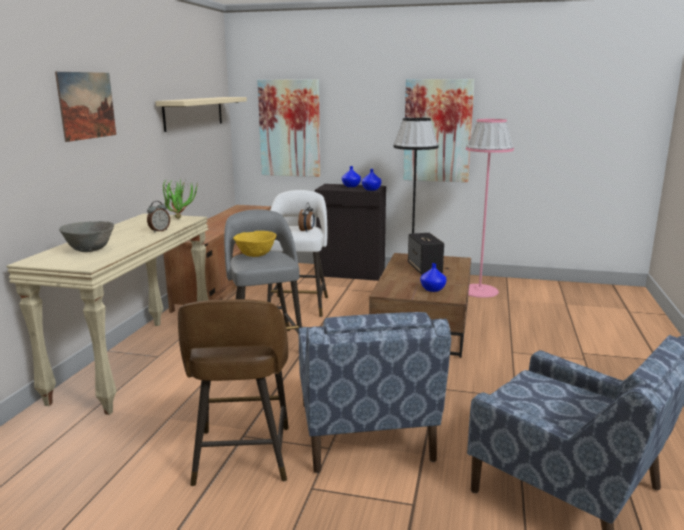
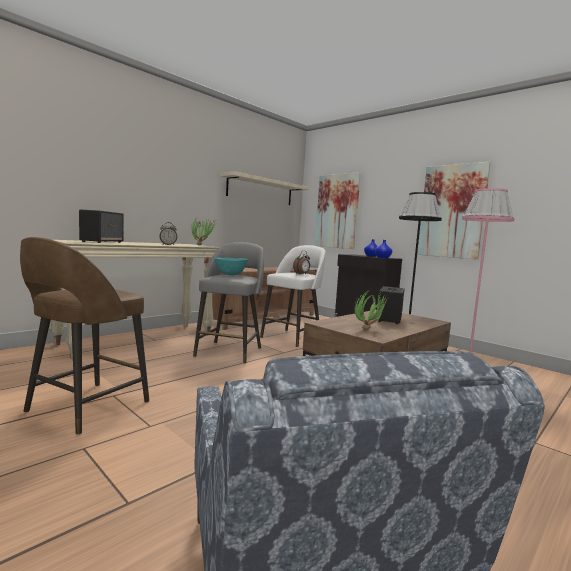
camera: 30 degrees right, 10 degrees down
picture [55,72,116,142] -> none
grey bowl [59,221,114,252] -> speaker [79,209,124,243]
yellow bowl [233,231,276,257] -> turquoise bowl [214,258,248,275]
blue armchair [298,312,451,473] -> none
blue vase [420,263,447,292] -> potted plant [355,290,390,330]

